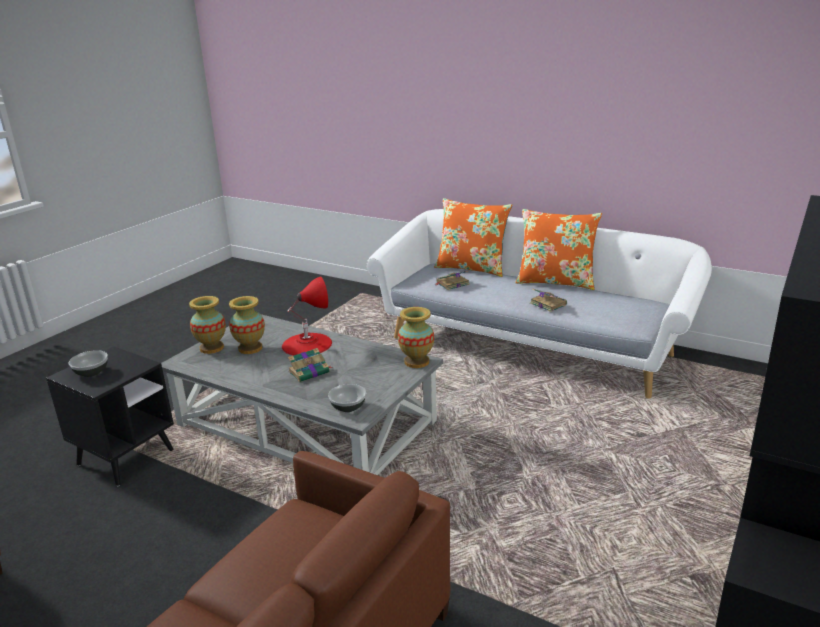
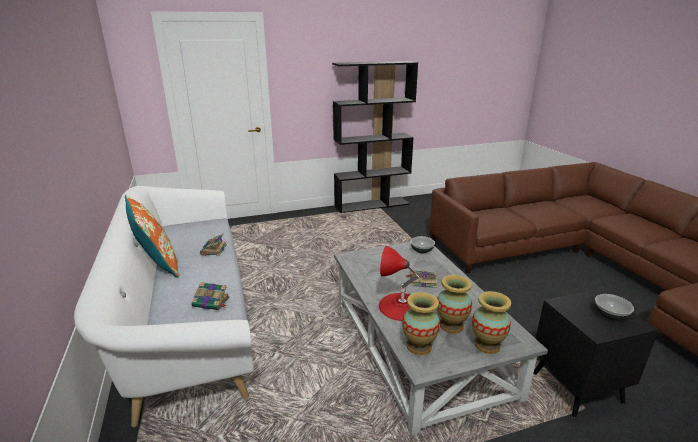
camera: 140 degrees left, 0 degrees up
vase [398,307,434,368] -> vase moved to [402,292,440,355]
orange pillow [434,198,512,277] -> none

